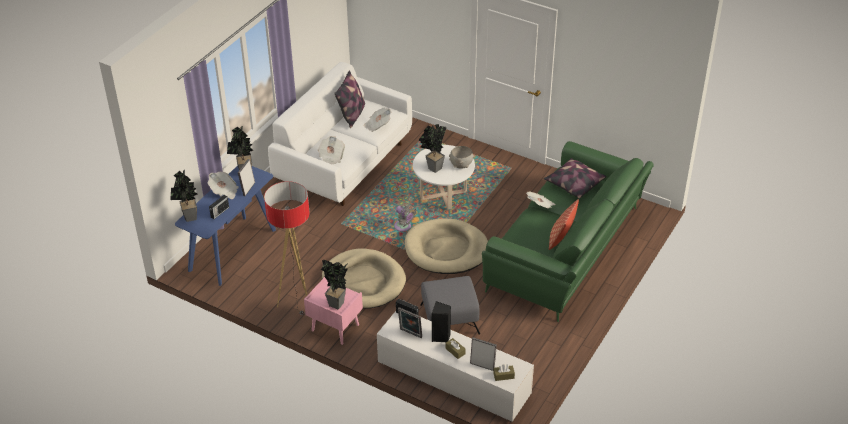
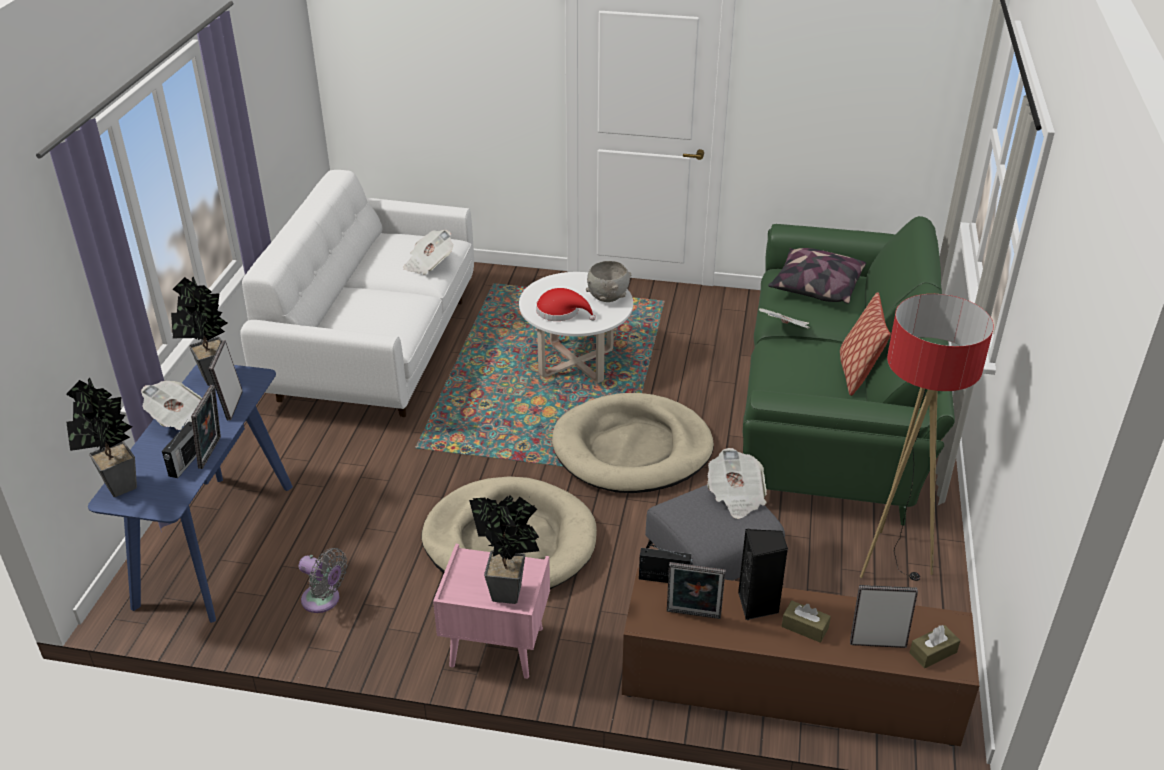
camera: 20 degrees left, 5 degrees down
floor lamp [264,181,310,315] -> floor lamp moved to [860,294,994,581]
newspaper [318,136,345,164] -> newspaper moved to [707,448,767,519]
pillow [334,70,365,128] -> none
white tv stand [377,311,534,422] -> brown tv stand [622,568,979,746]
grey fan [394,205,416,232] -> grey fan moved to [299,548,347,613]
potted plant [419,124,447,173] -> red hat [536,288,596,321]
none -> picture frame [191,385,221,469]

